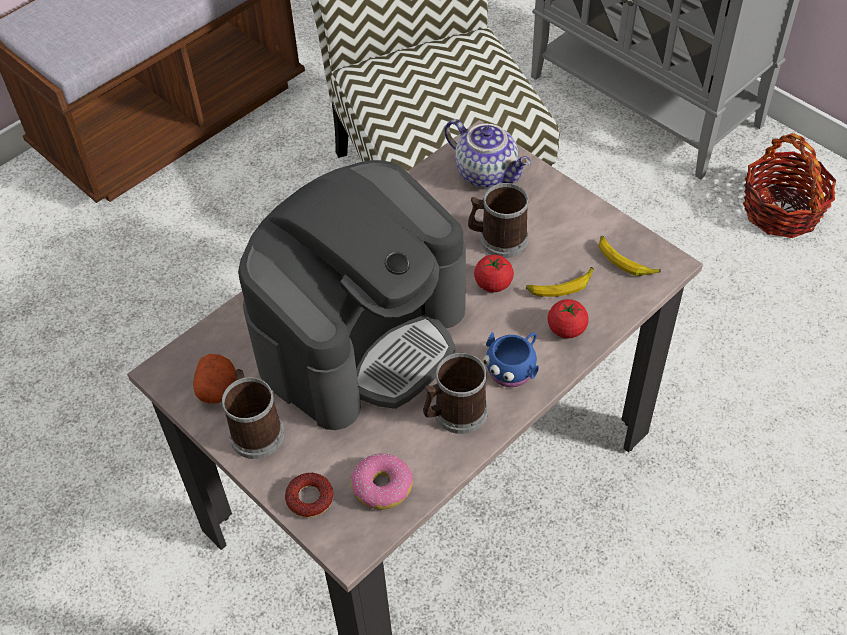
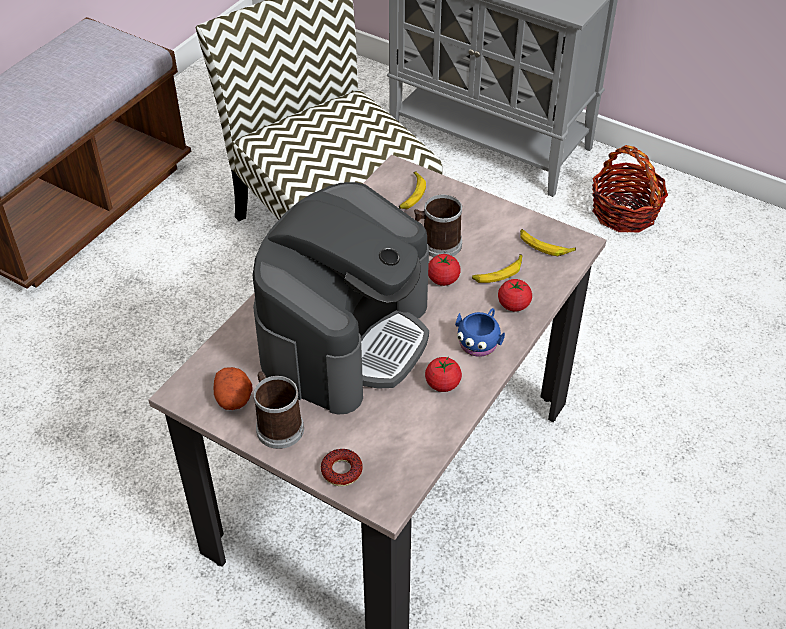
camera: 15 degrees left, 5 degrees down
donut [351,453,413,510] -> none
mug [423,353,488,434] -> tomato [425,357,462,392]
teapot [444,119,531,188] -> banana [399,171,426,209]

